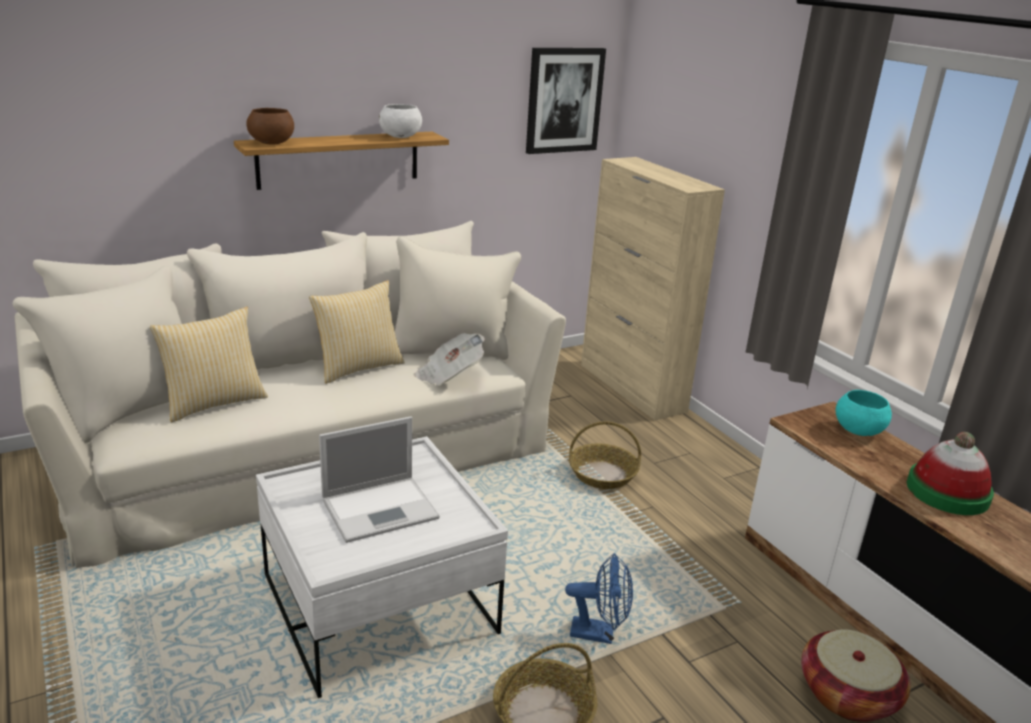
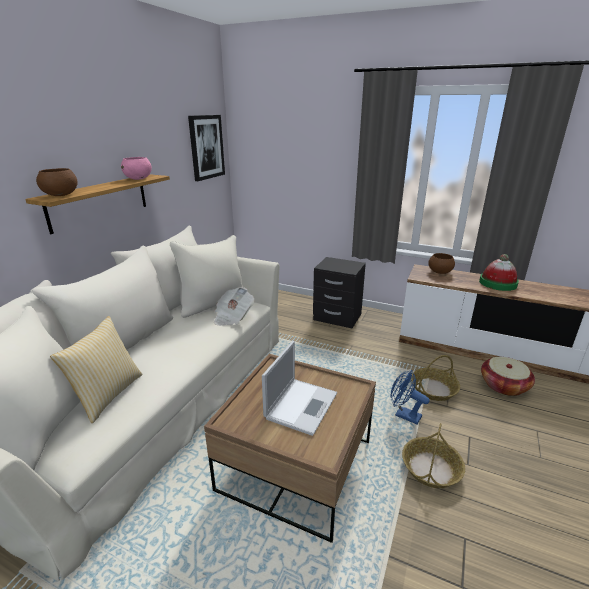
camera: 35 degrees left, 0 degrees up
white coffee table [256,436,508,698] -> brown coffee table [204,354,376,543]
pillow [309,280,405,384] -> none
white bowl [379,104,422,138] -> pink bowl [121,157,152,180]
blue fan [565,553,633,644] -> blue fan turned 120 degrees counterclockwise [390,370,430,425]
basket [569,421,641,489] -> basket moved to [411,355,460,401]
beige cabinet [581,157,725,420] -> none
turquoise bowl [836,390,892,436] -> brown bowl [428,253,455,274]
none -> black nightstand [313,257,366,328]

